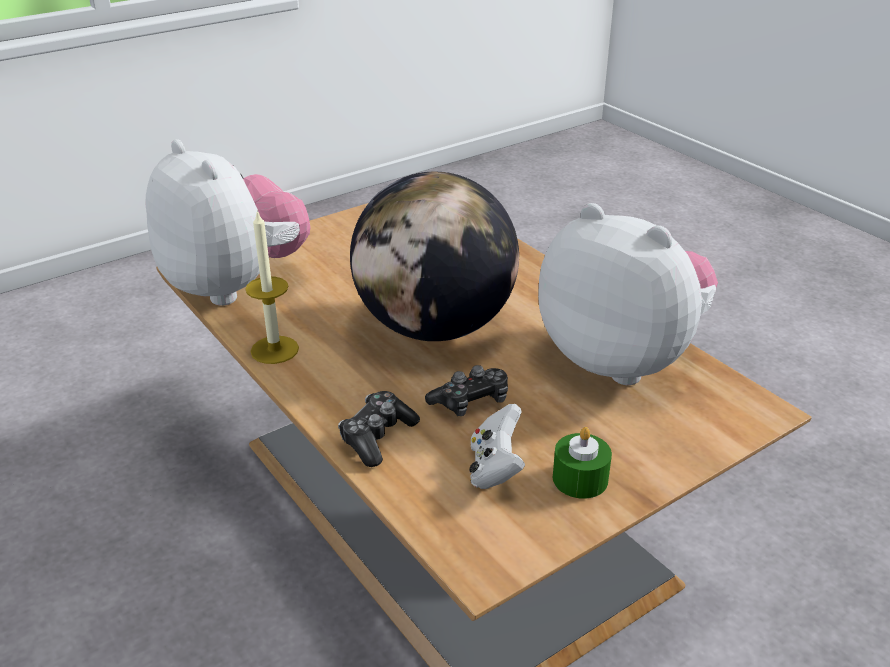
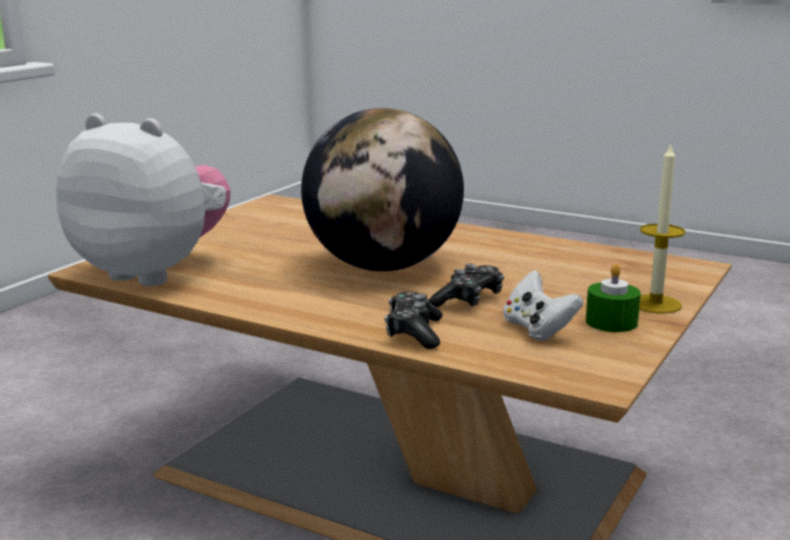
camera: 25 degrees left, 15 degrees down
candle [245,210,299,364] -> candle moved to [639,143,685,313]
plush toy [538,203,718,385] -> none

